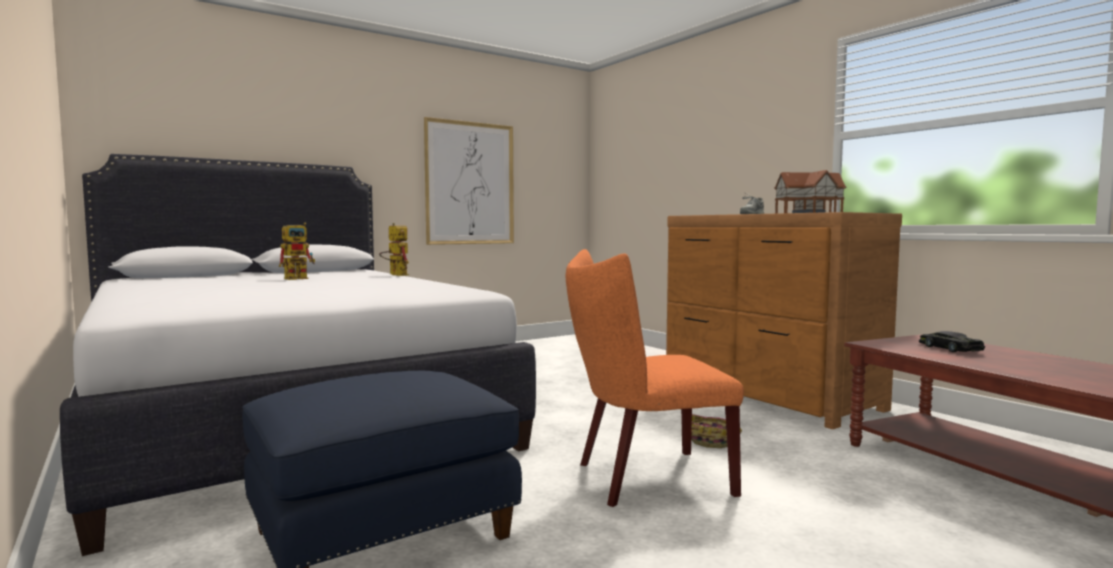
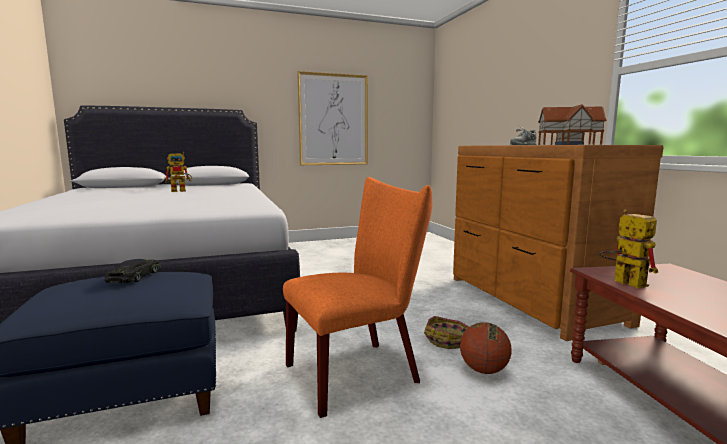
camera: 15 degrees right, 5 degrees up
toy robot [379,223,409,276] -> toy robot moved to [599,210,658,289]
orange chair [566,249,744,507] -> orange chair turned 150 degrees clockwise [283,177,432,418]
black toy car [919,331,985,352] -> black toy car moved to [104,259,161,283]
none -> basketball [460,322,512,374]

